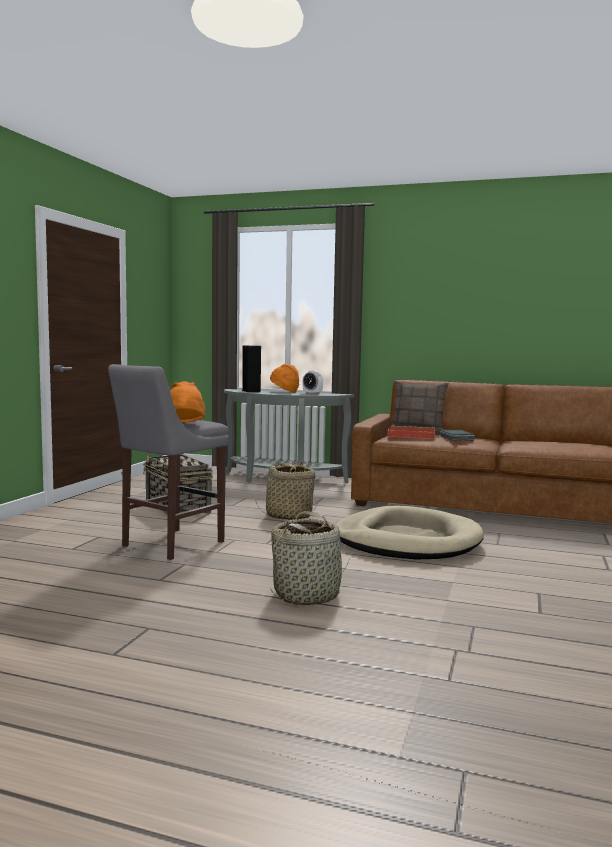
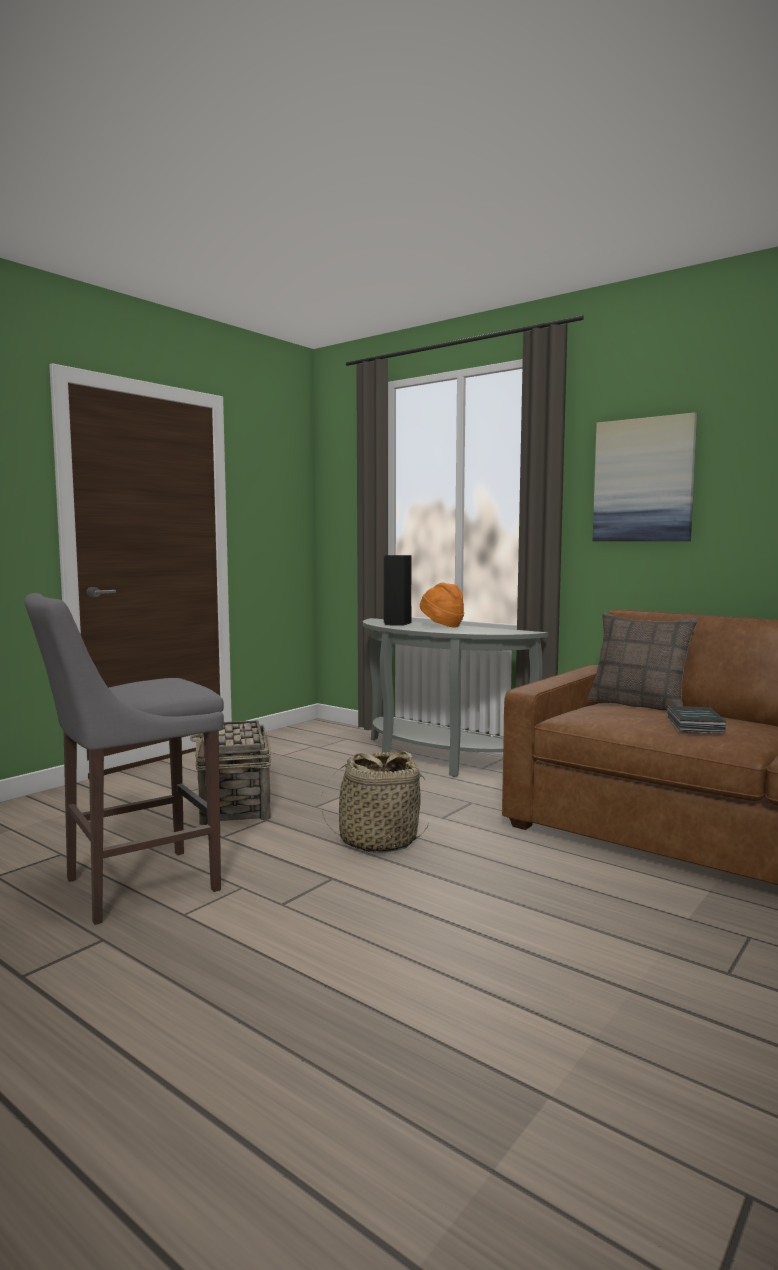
camera: 20 degrees right, 0 degrees up
orange hat [170,381,206,423] -> none
basket [270,511,350,605] -> none
alarm clock [302,370,323,395] -> none
beige dog bed [334,506,484,559] -> none
red tray [387,426,435,439] -> none
none -> picture [593,413,697,541]

